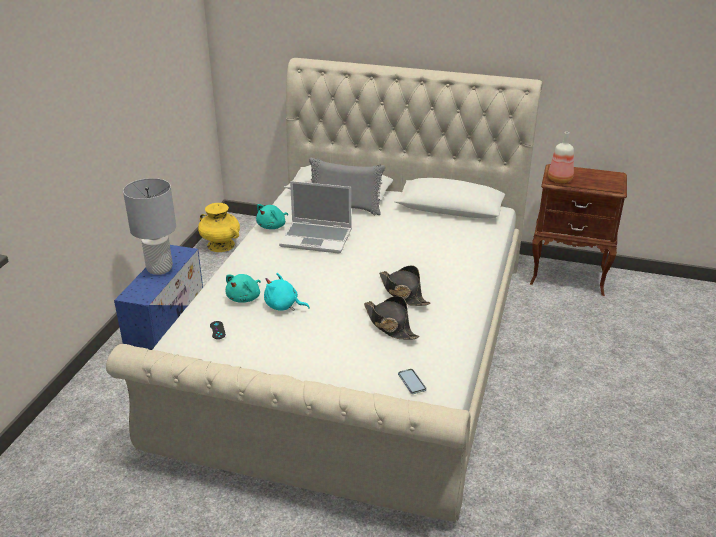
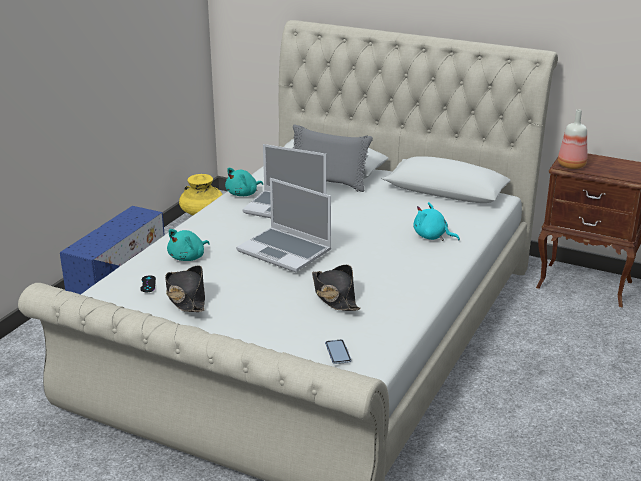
camera: 10 degrees right, 5 degrees down
grey table lamp [123,178,176,275] -> none
turquoise plush toy [264,273,310,311] -> turquoise plush toy moved to [413,202,460,241]
black hat [379,265,430,306] -> black hat moved to [165,265,205,312]
none -> laptop [236,178,331,272]

